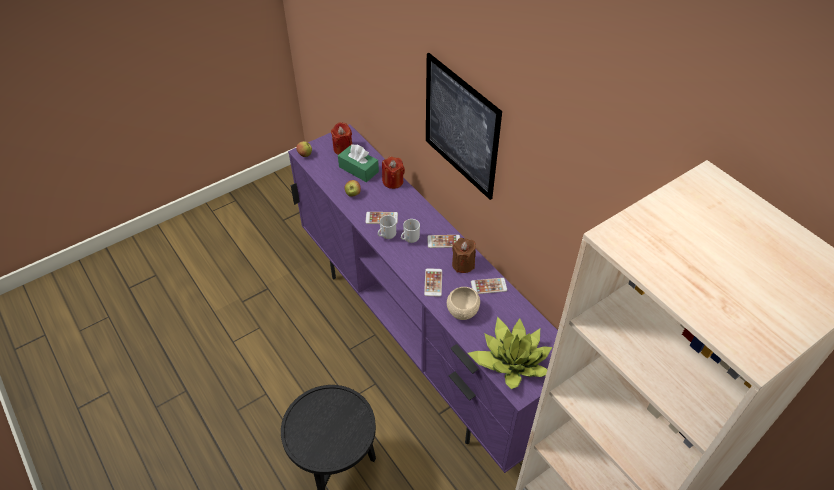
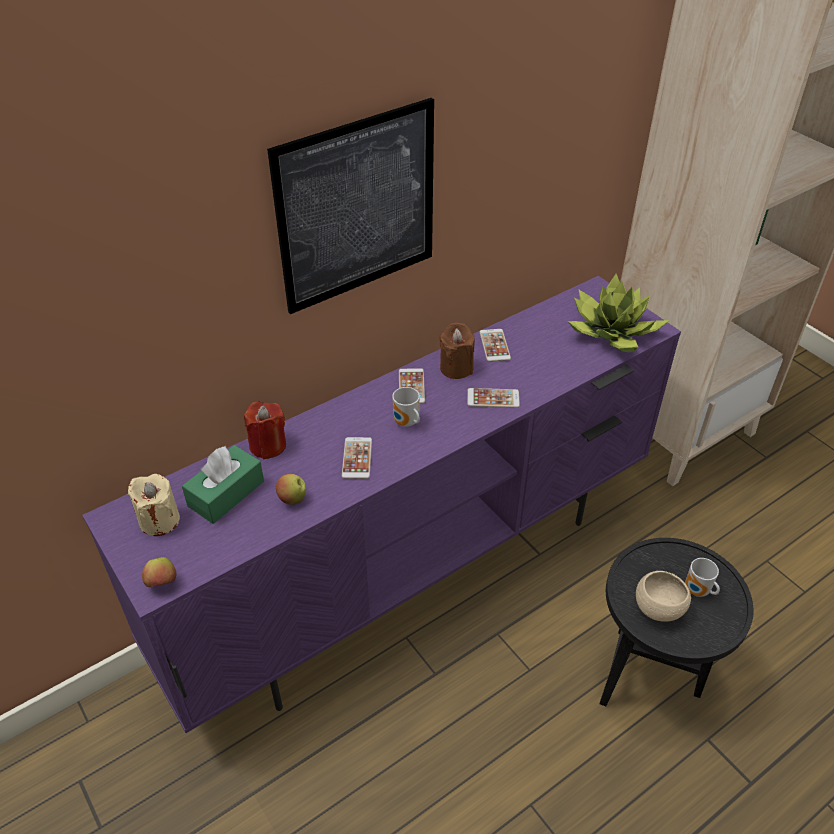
camera: 90 degrees left, 5 degrees down
red candle [331,122,352,155] -> beige candle [128,474,180,536]
mug [378,215,396,239] -> mug moved to [685,558,720,597]
beige bowl [447,287,480,320] -> beige bowl moved to [636,571,691,622]

